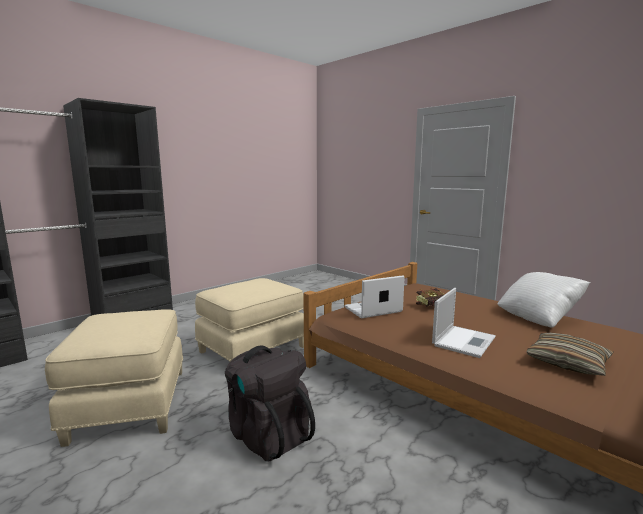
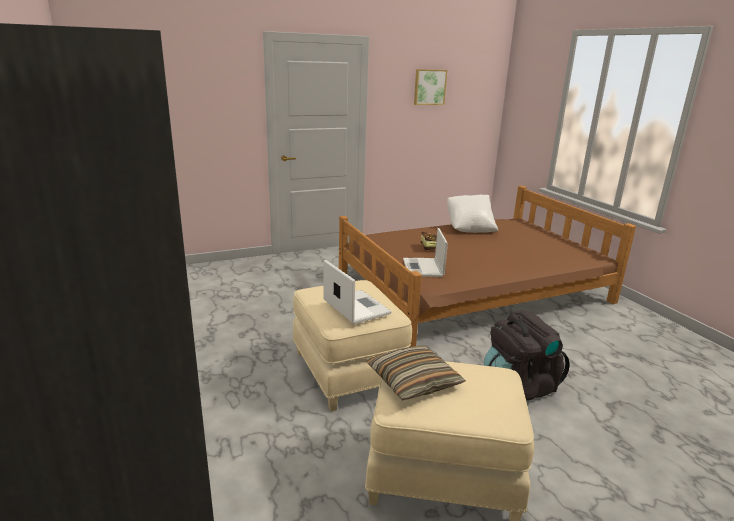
camera: 70 degrees left, 10 degrees up
laptop [432,288,496,358] -> laptop moved to [323,260,392,324]
pillow [526,333,614,376] -> pillow moved to [366,345,466,400]
none -> picture [414,69,447,105]

